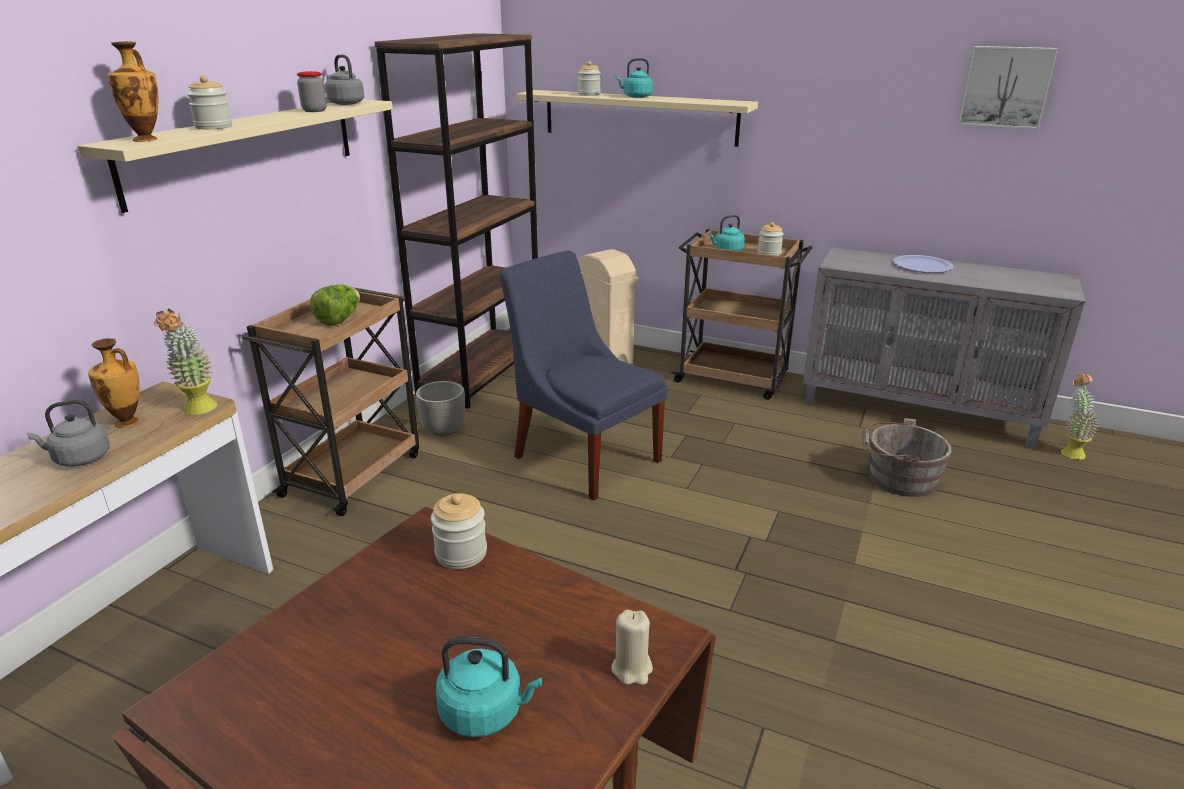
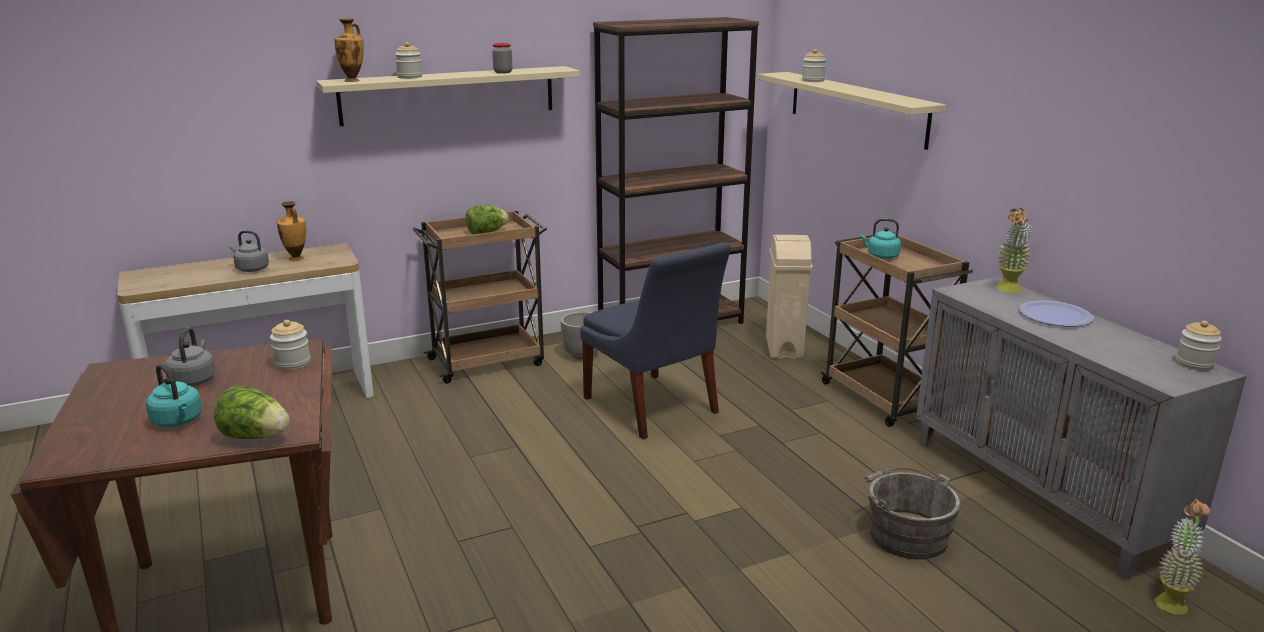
camera: 40 degrees right, 5 degrees down
potted plant [154,309,217,415] -> potted plant moved to [996,208,1031,293]
grey kettle [325,55,364,105] -> grey kettle moved to [164,328,216,387]
blue chair [499,250,667,501] -> blue chair turned 150 degrees clockwise [580,242,731,439]
beige candle [611,610,653,685] -> lettuce [214,386,290,439]
turquoise kettle [615,58,653,98] -> none
jar [757,222,784,256] -> jar moved to [1176,320,1222,371]
picture [958,46,1058,129] -> none

